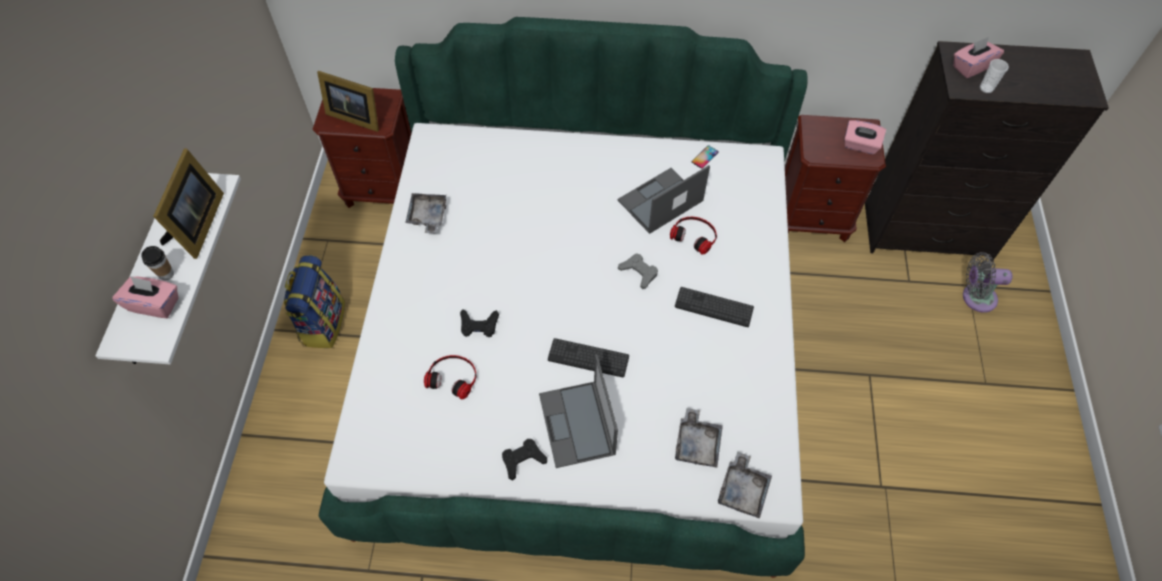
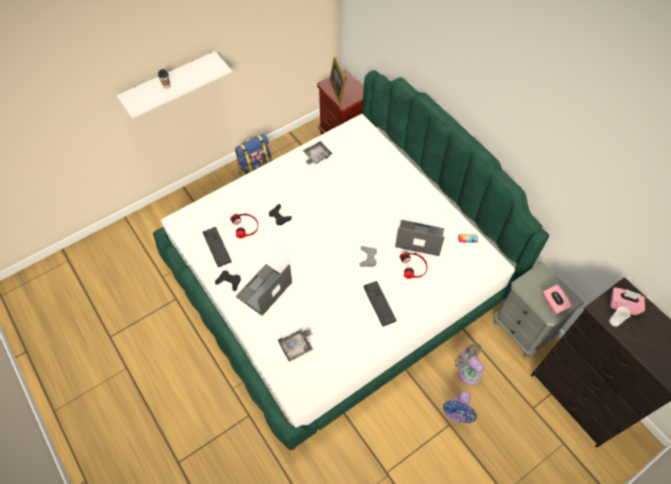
camera: 50 degrees right, 0 degrees up
pink tissue box [112,276,178,318] -> none
picture frame [153,148,224,259] -> none
keyboard [548,338,629,377] -> keyboard moved to [203,227,232,267]
grey tray [718,452,772,519] -> none
brown nightstand [785,115,886,242] -> grey nightstand [494,262,584,358]
grey fan [963,252,1012,313] -> grey fan moved to [454,343,485,385]
none -> blue fan [443,391,477,423]

